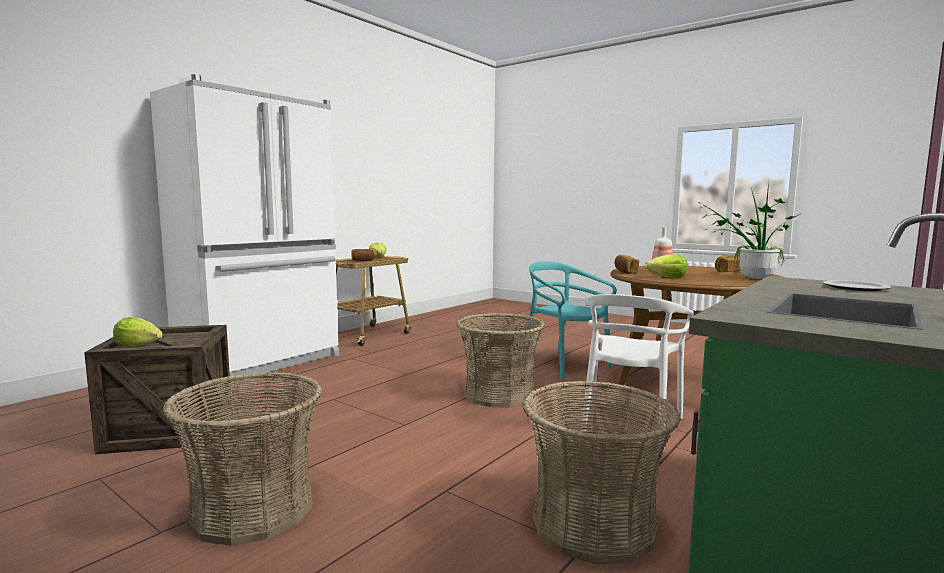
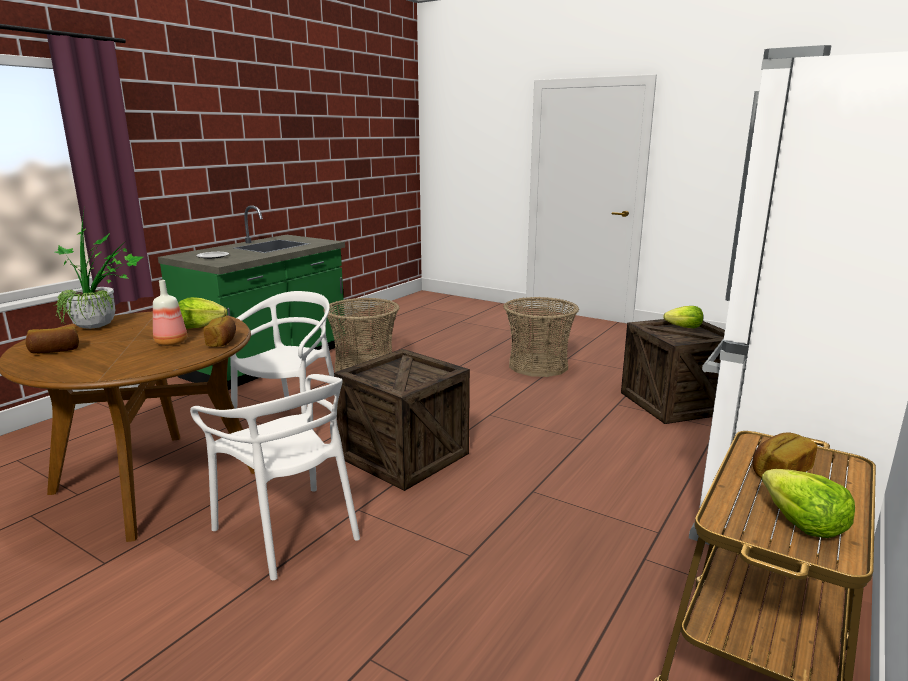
camera: 175 degrees right, 10 degrees up
basket [456,313,545,407] -> crate [334,349,470,491]
turquoise chair [522,261,617,380] -> white chair [190,374,360,580]

